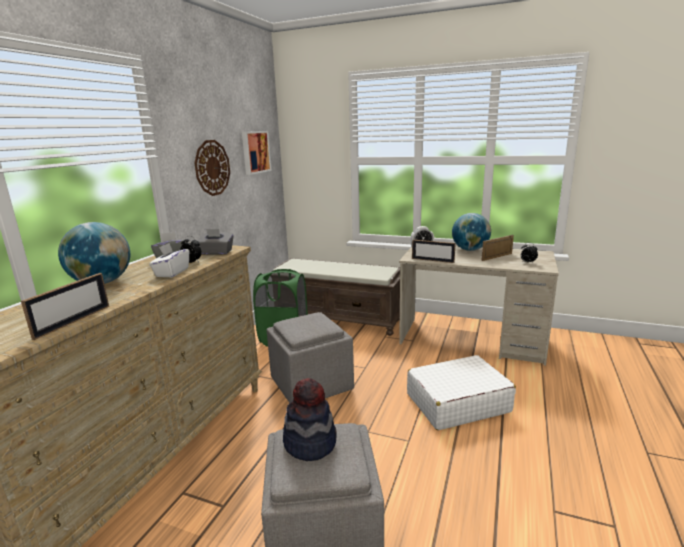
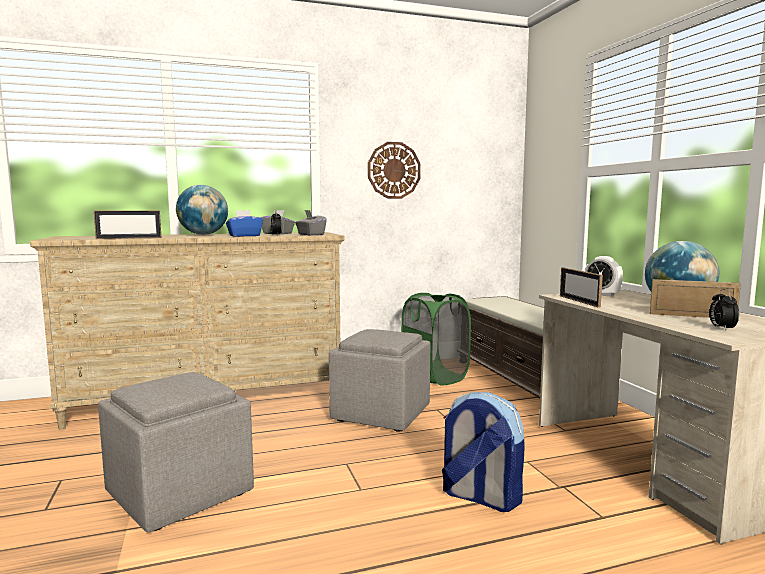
camera: 50 degrees right, 10 degrees down
white tissue box [149,243,189,277] -> blue tissue box [226,210,263,237]
picture [242,131,271,175] -> none
hat [283,378,337,461] -> none
white suitcase [407,355,516,430] -> backpack [442,392,525,512]

